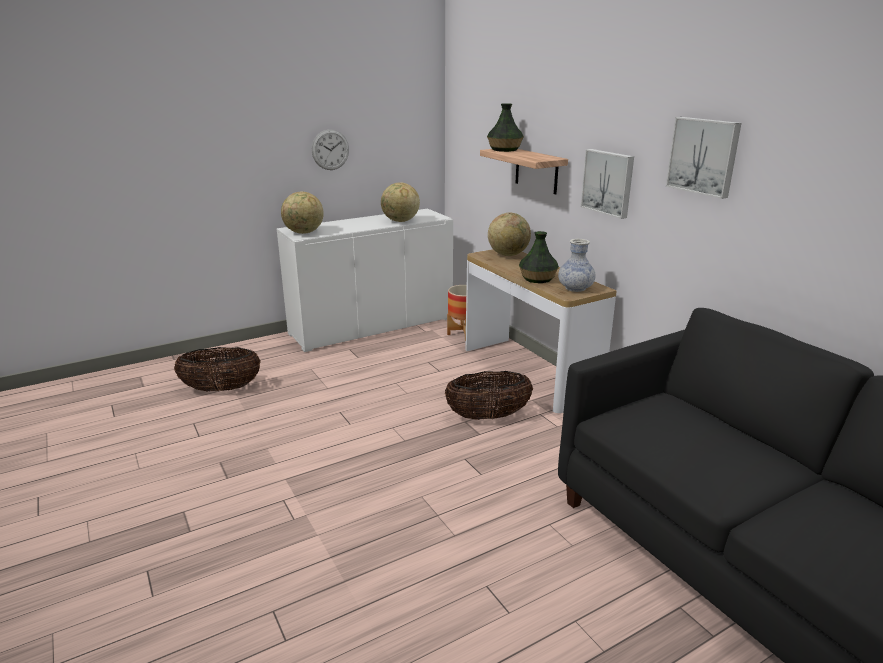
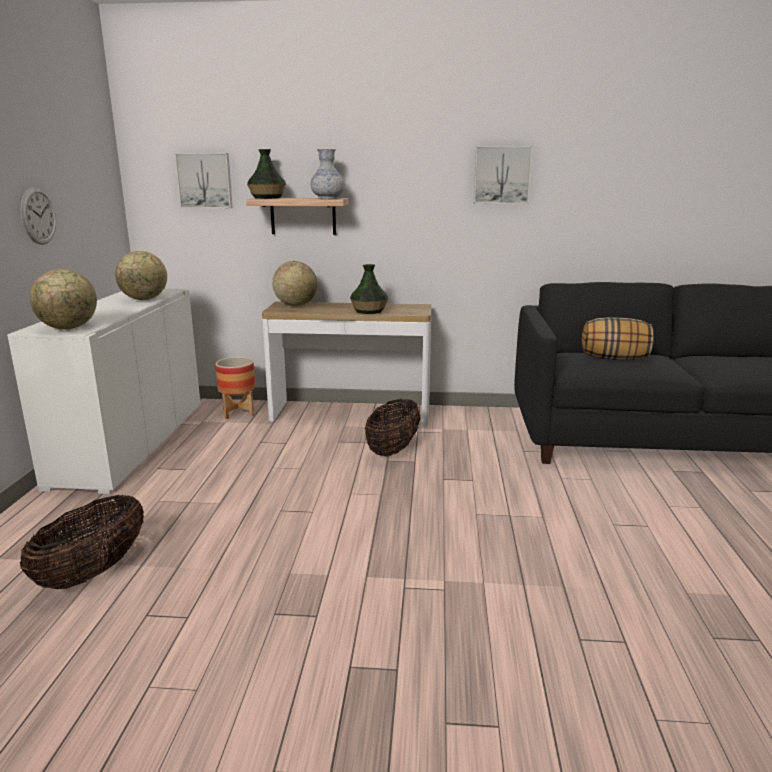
camera: 55 degrees left, 5 degrees down
vase [558,239,595,292] -> vase moved to [310,149,345,199]
picture [581,149,634,219] -> picture moved to [175,153,233,208]
none -> pillow [582,317,654,360]

